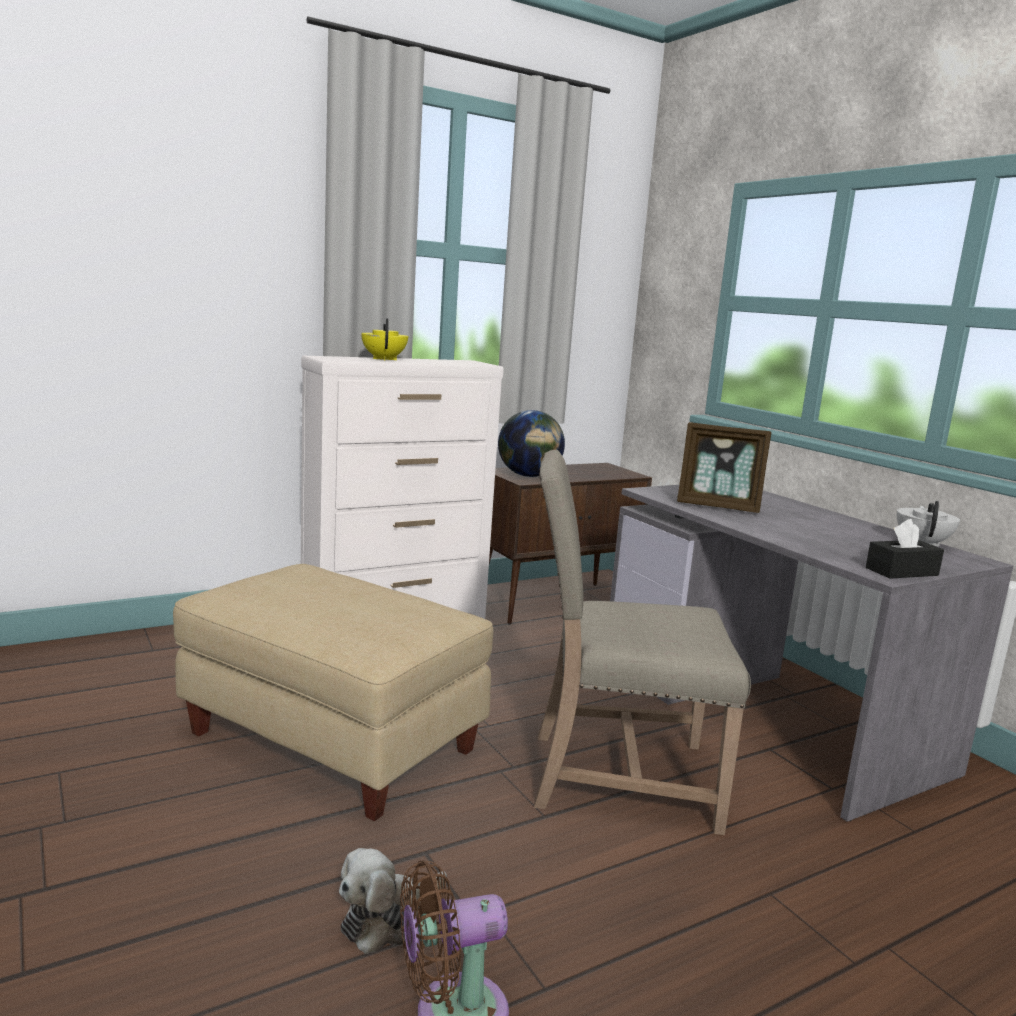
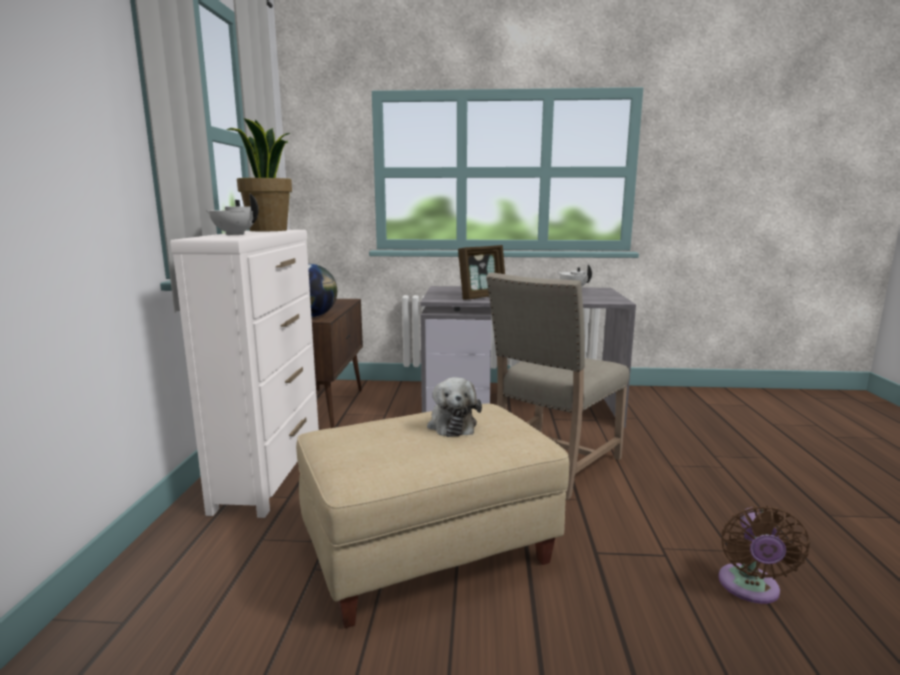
camera: 55 degrees left, 0 degrees up
plush toy [339,848,447,954] -> plush toy moved to [427,377,482,437]
yellow teapot [361,318,408,360] -> white teapot [206,194,258,235]
black tissue box [866,519,944,579] -> none
none -> potted plant [226,118,292,231]

